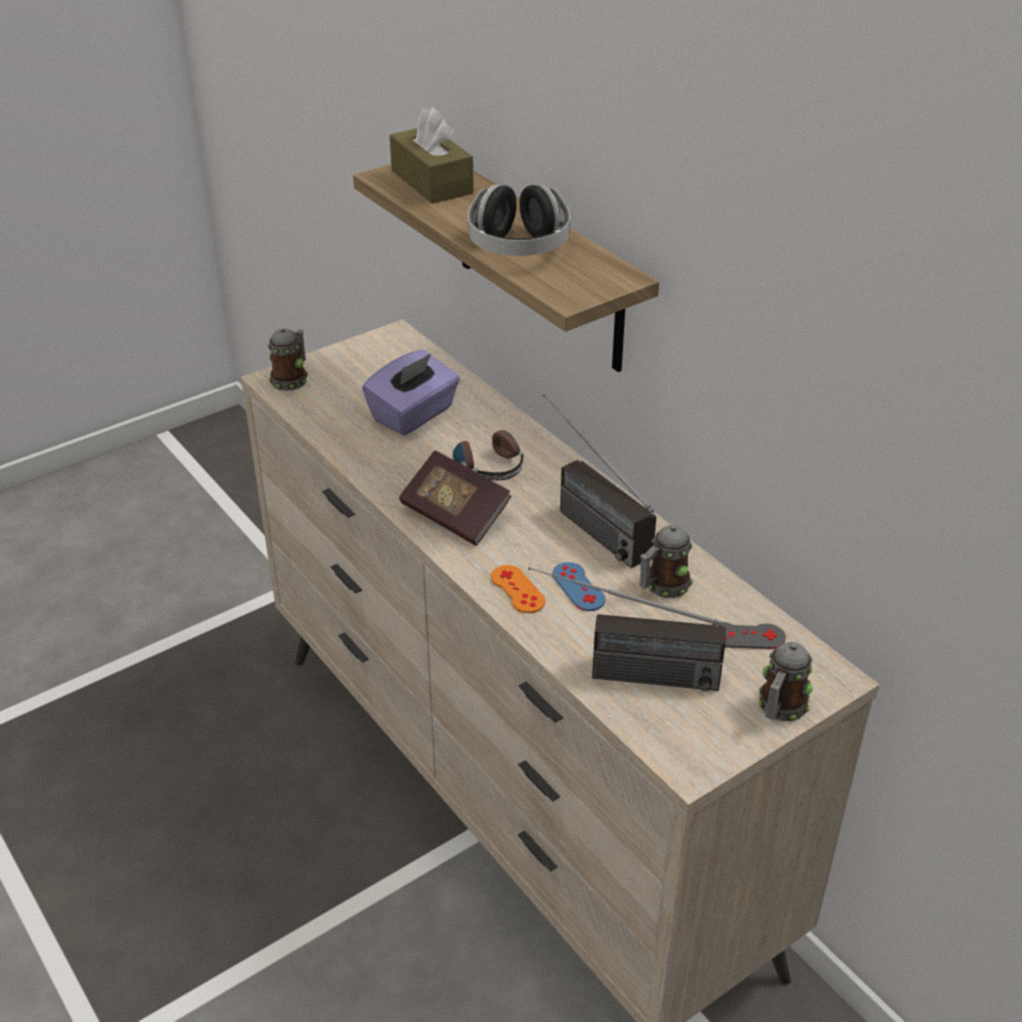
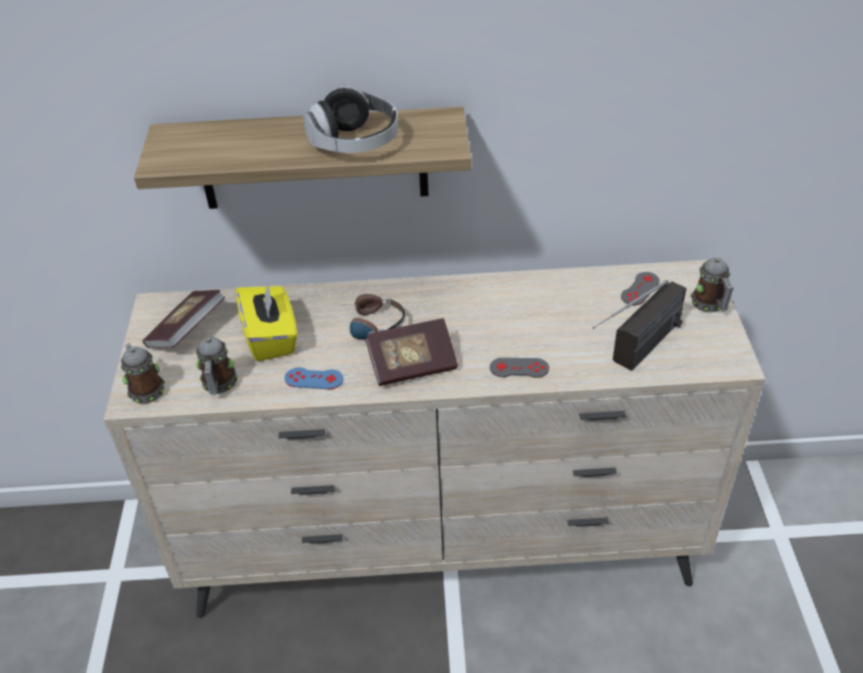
camera: 55 degrees left, 5 degrees up
purple tissue box [362,350,460,435] -> yellow tissue box [235,280,297,362]
brown tissue box [390,107,474,204] -> none
orange game controller [491,565,545,613] -> grey game controller [490,358,549,378]
radio [543,394,656,568] -> none
blue game controller [552,562,606,611] -> blue game controller moved to [285,367,343,389]
mug [639,525,693,598] -> mug moved to [195,337,238,395]
none -> book [143,290,225,348]

